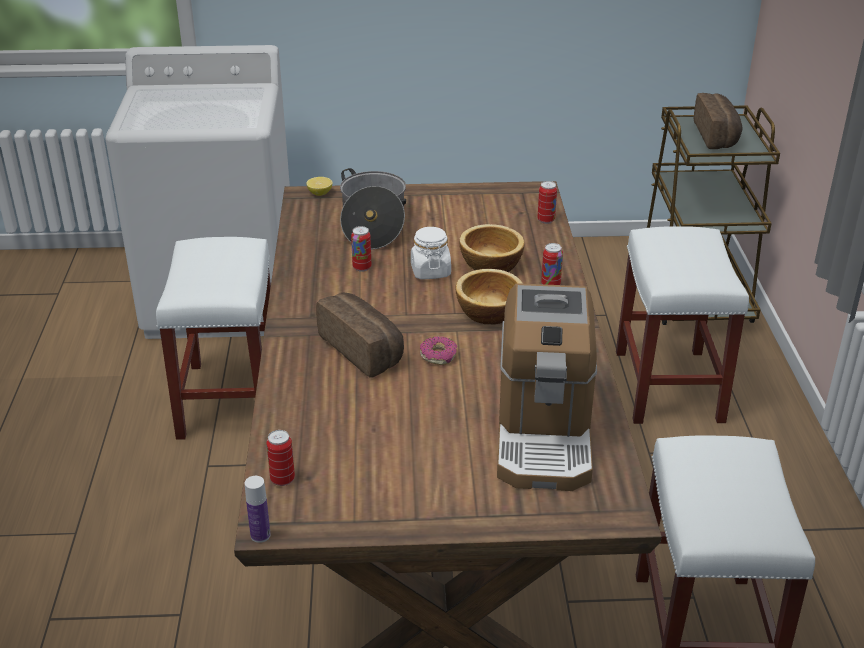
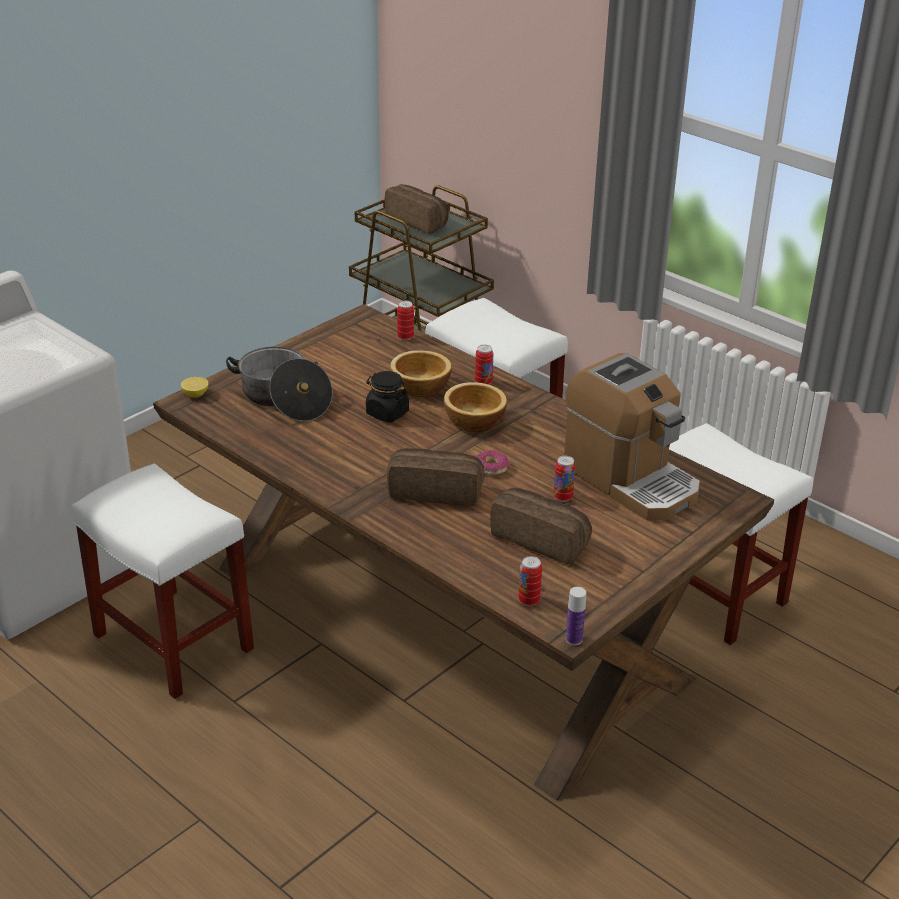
camera: 45 degrees left, 0 degrees up
can [351,226,371,272] -> can moved to [554,456,575,502]
white jar [411,227,451,279] -> black jar [366,371,409,422]
none -> bread [490,488,592,564]

